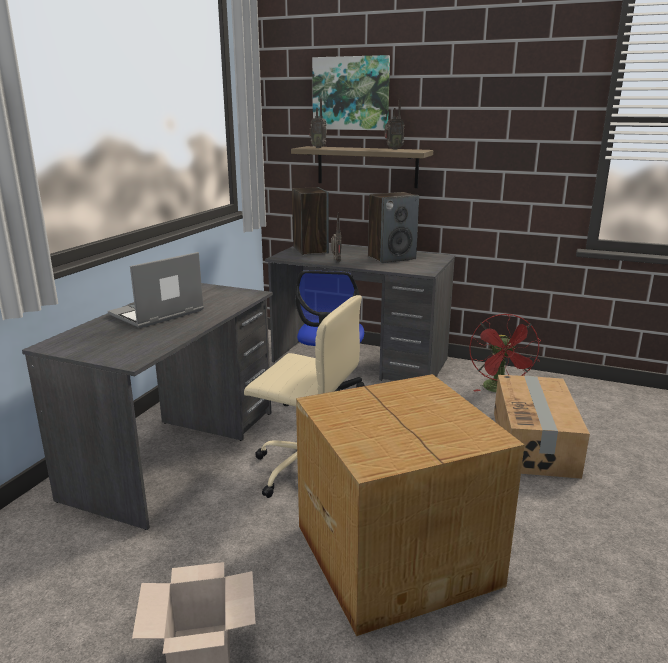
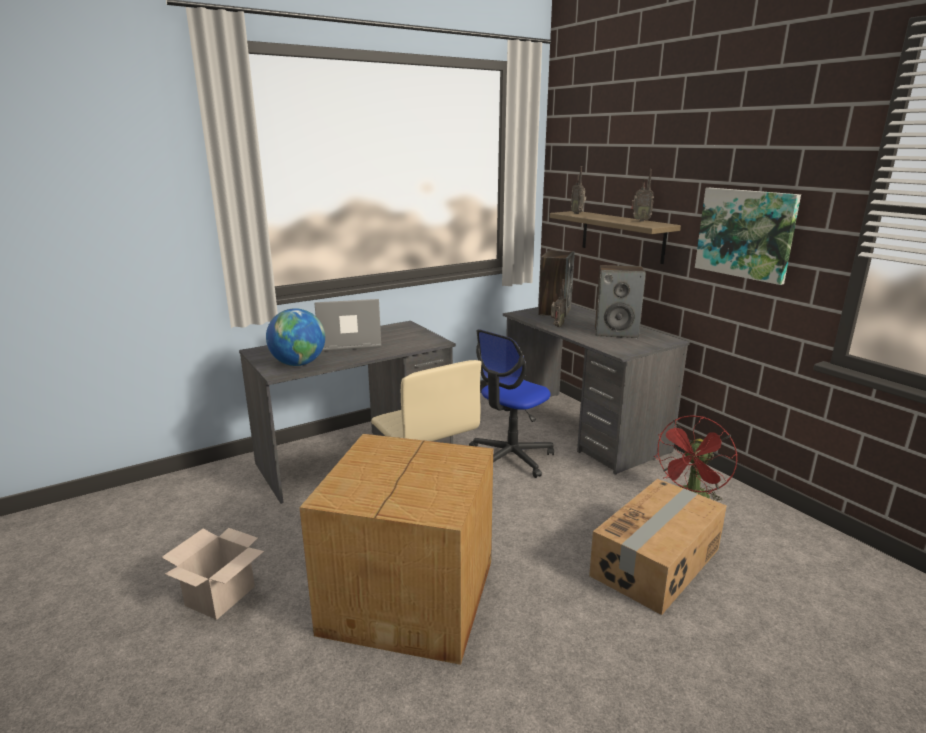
camera: 35 degrees right, 0 degrees up
picture [312,55,390,130] -> picture moved to [695,188,801,285]
none -> globe [266,308,325,366]

